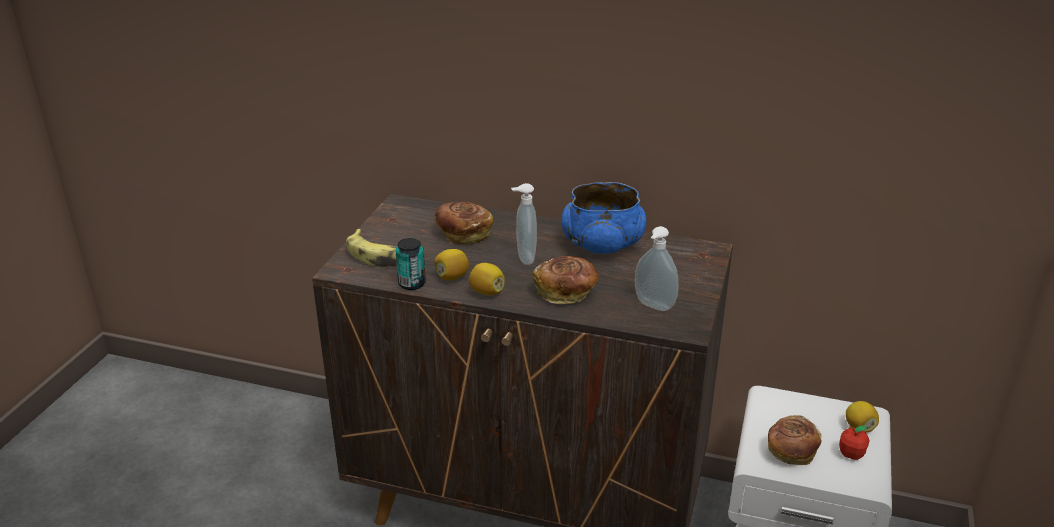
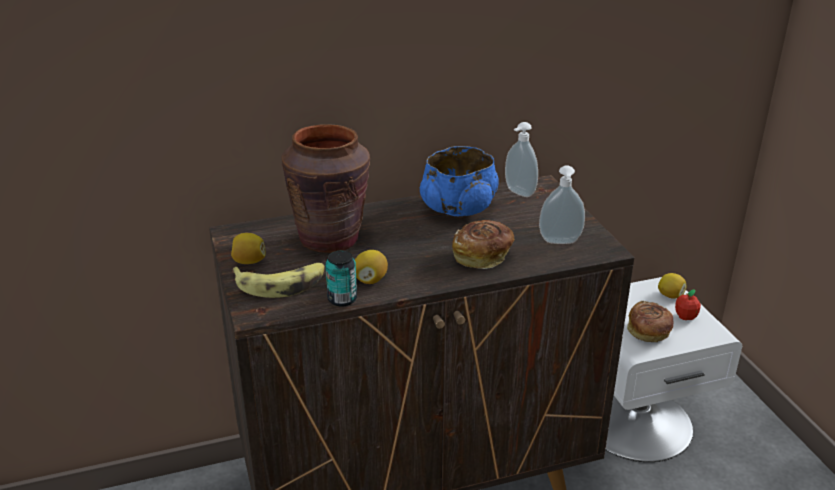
camera: 35 degrees left, 0 degrees up
bread [434,202,493,244] -> brown vase [282,124,370,253]
lemon [469,263,505,295] -> lemon moved to [231,233,265,264]
soap dispenser [511,183,537,265] -> soap dispenser moved to [505,122,538,197]

